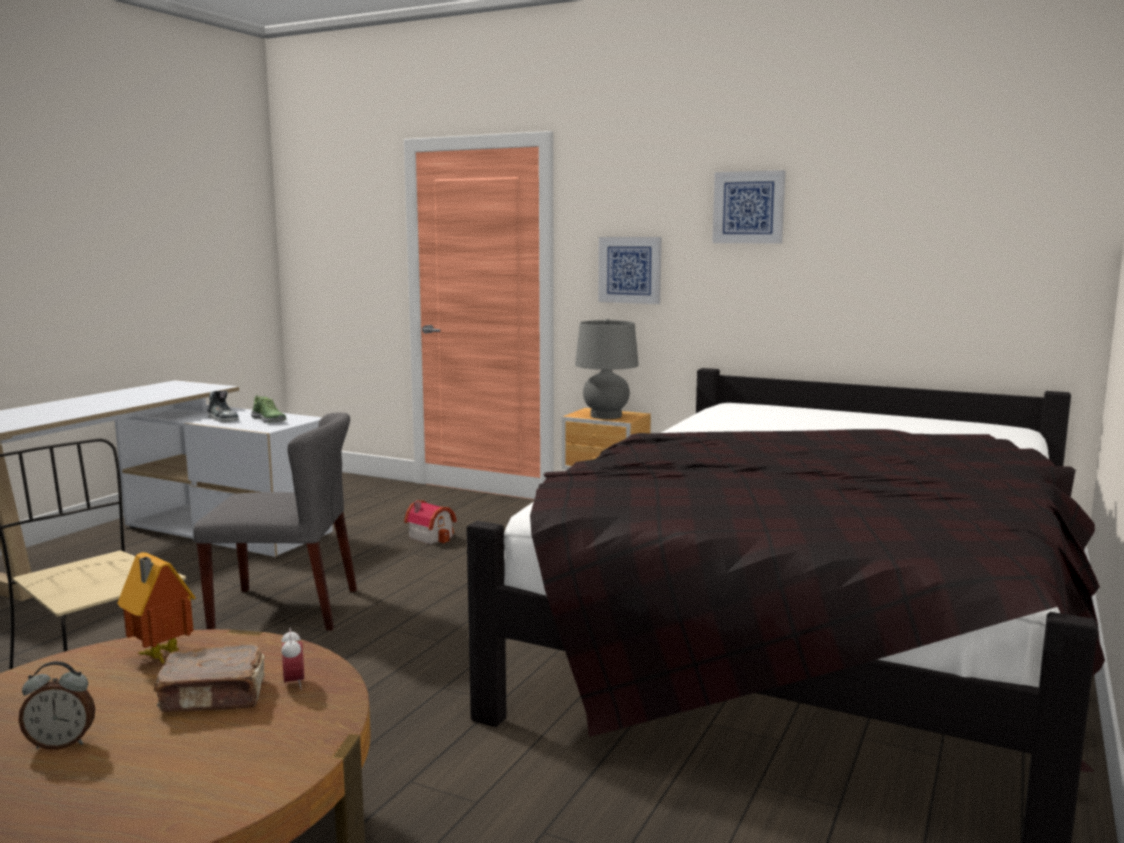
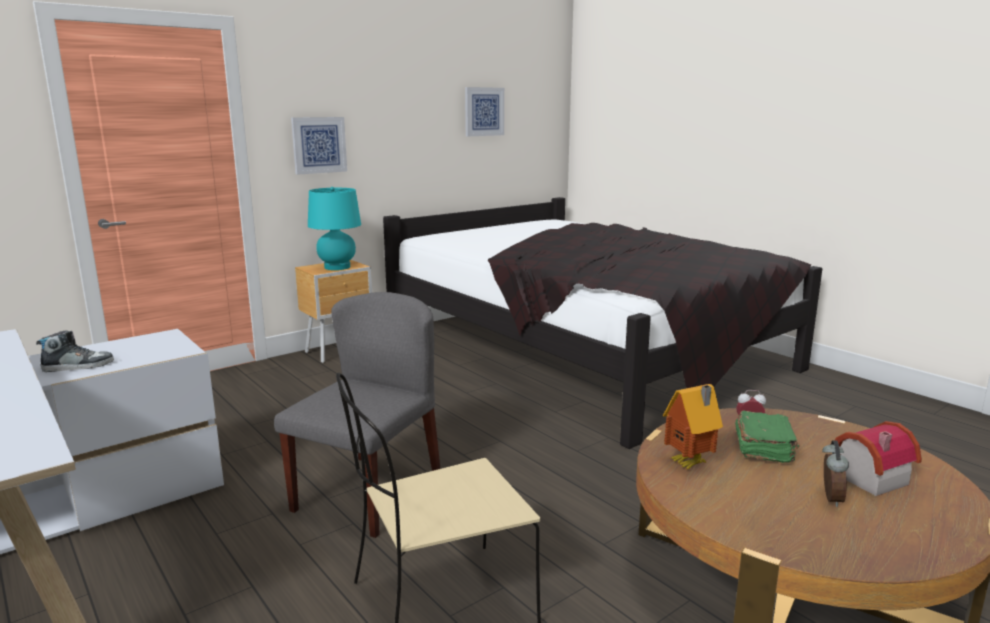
camera: 65 degrees left, 5 degrees up
brown book [154,644,266,712] -> green book [735,411,800,463]
shoe [251,395,287,422] -> none
toy house [404,500,457,544] -> toy house moved to [835,421,922,496]
grey table lamp [575,319,639,419] -> turquoise table lamp [308,187,361,270]
picture [712,170,785,244] -> picture moved to [465,87,504,136]

